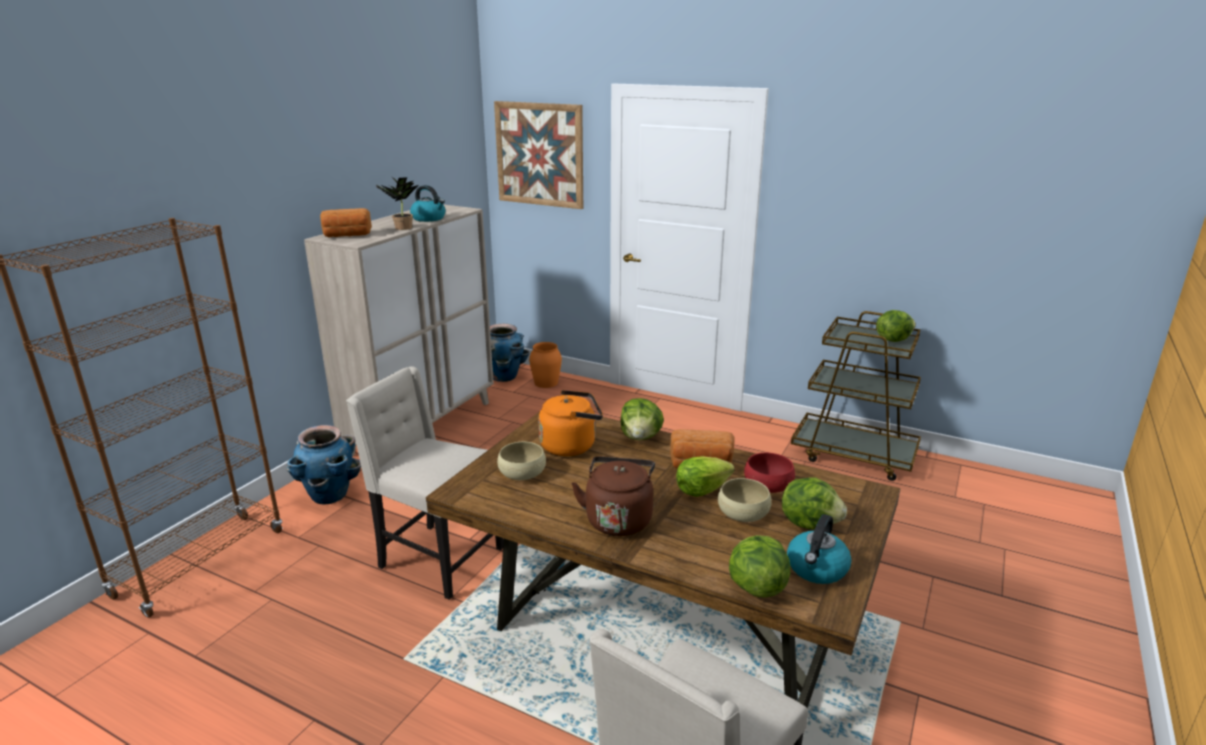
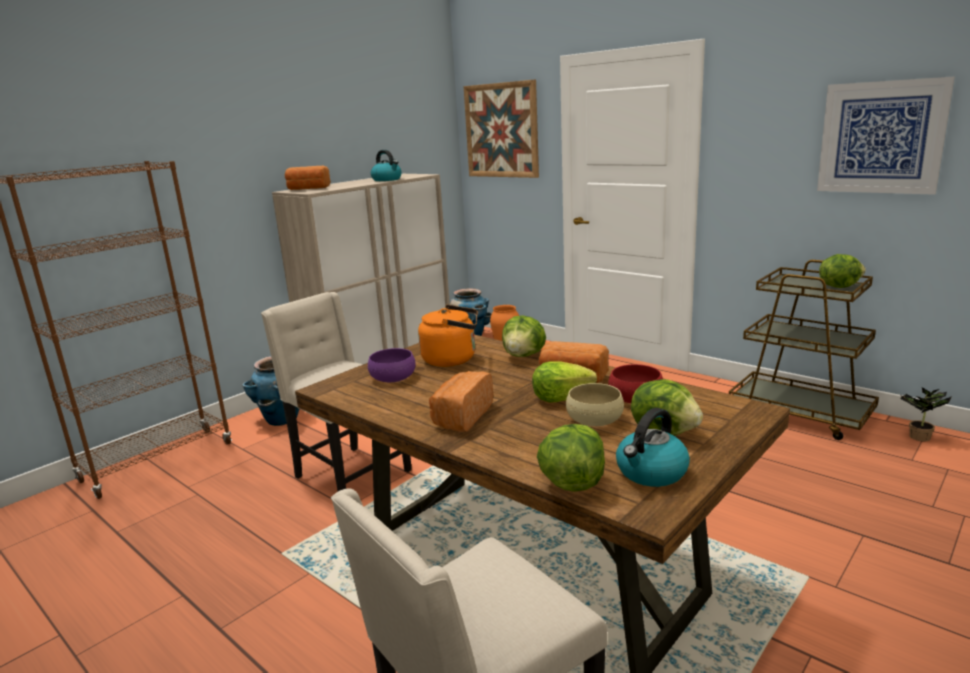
camera: 15 degrees right, 5 degrees down
potted plant [376,177,419,230] -> potted plant moved to [899,388,951,442]
beige bowl [497,442,546,480] -> purple bowl [368,348,416,382]
brown kettle [571,456,655,536] -> bread [429,371,493,432]
none -> picture [817,77,955,195]

